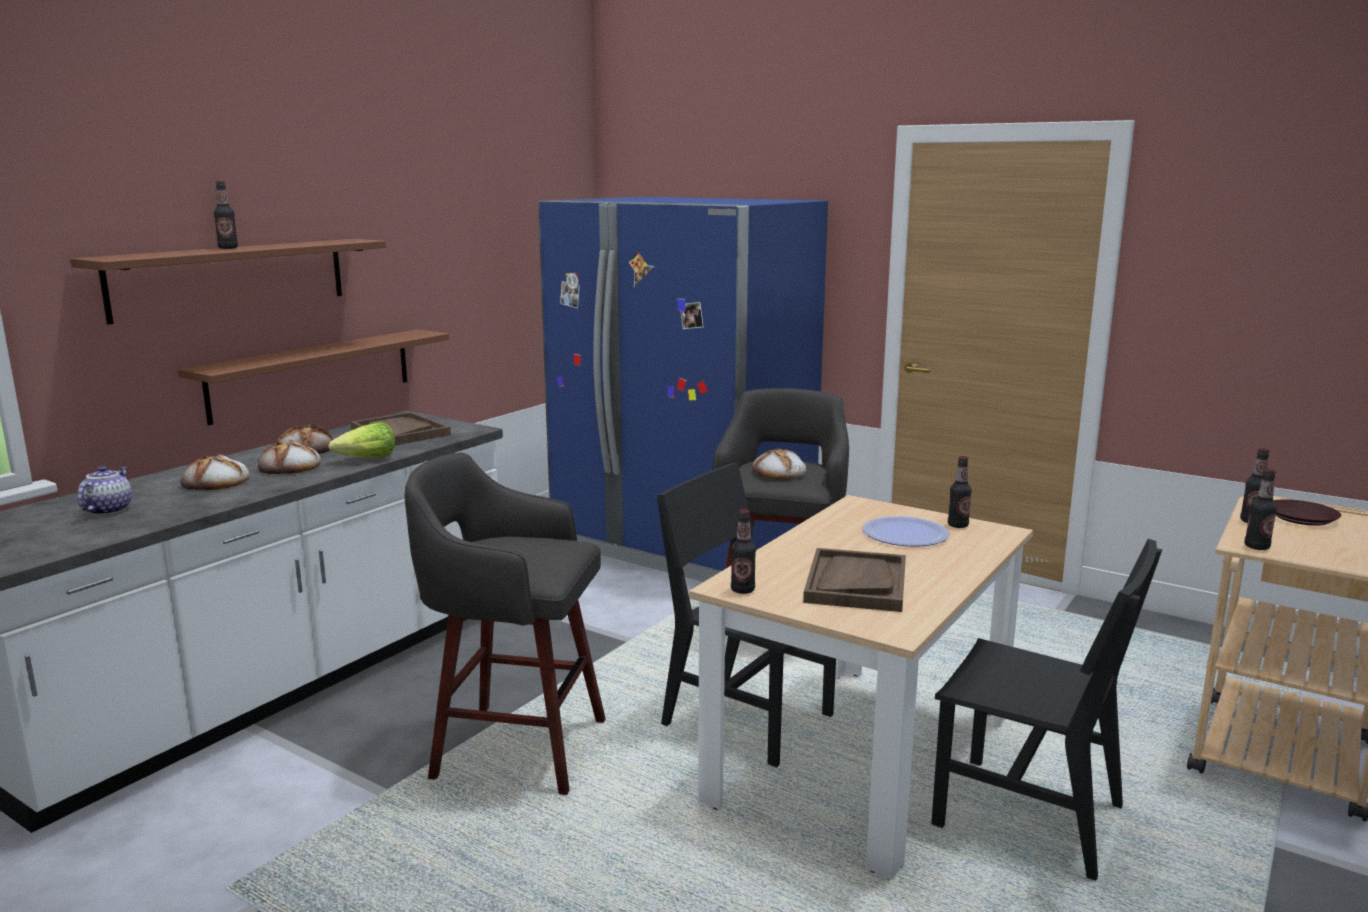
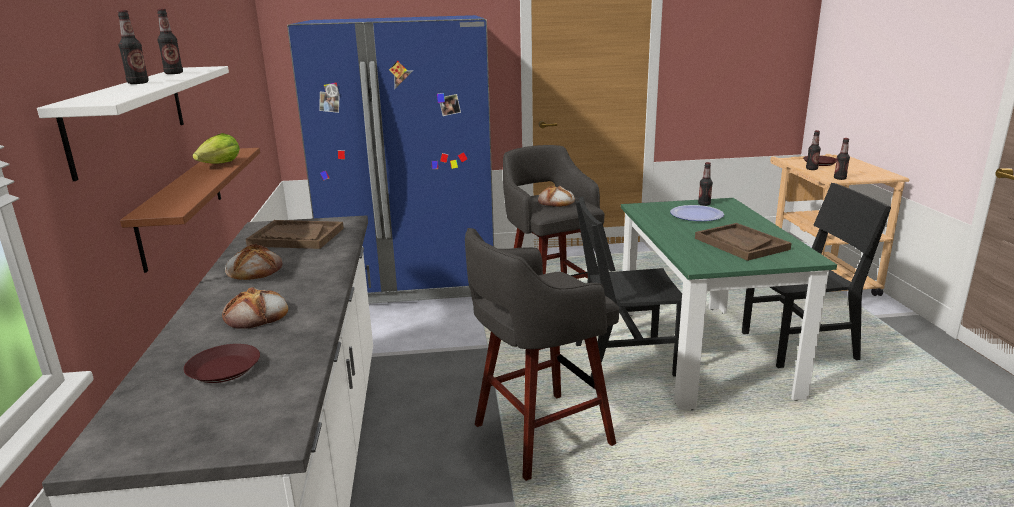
camera: 40 degrees left, 5 degrees up
brown shelf [70,239,386,325] -> white shelf [37,66,229,181]
teapot [77,466,132,515] -> brown plate [184,344,260,383]
bread [258,440,321,474] -> none
lettuce [328,422,395,458] -> lettuce moved to [192,133,240,164]
beige dining table [689,495,1033,879] -> green dining table [621,198,837,410]
bottle [731,509,756,594] -> bottle moved to [157,9,183,74]

